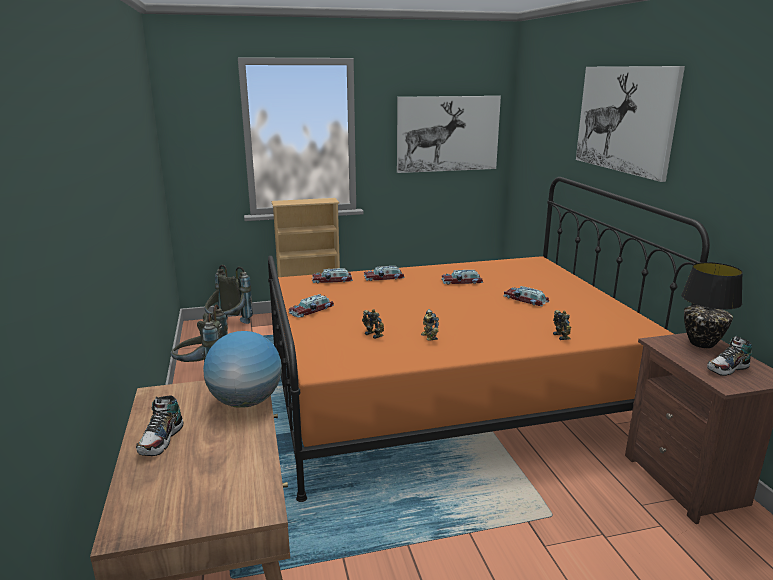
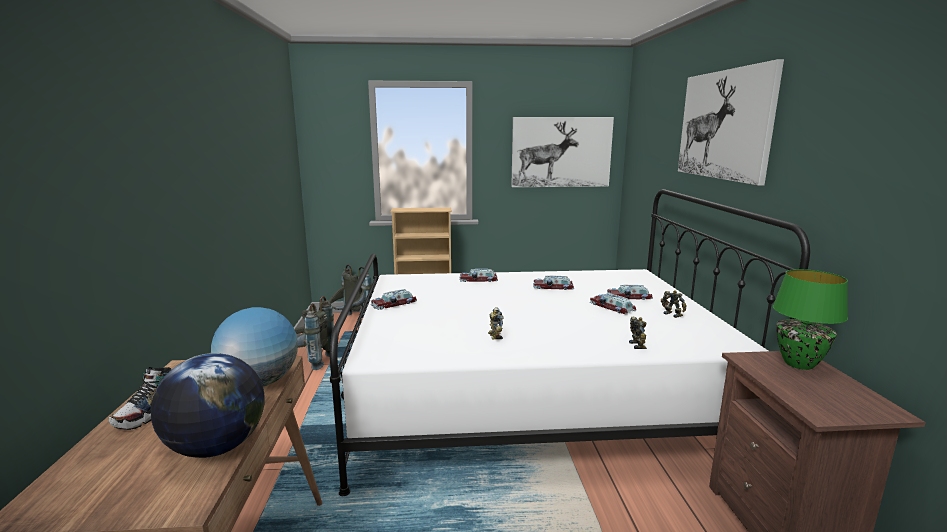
camera: 10 degrees right, 5 degrees down
orange bed [268,177,710,502] -> white bed [330,189,810,496]
toy car [312,268,353,283] -> toy car moved to [607,285,653,300]
toy robot [362,309,384,339] -> toy robot moved to [661,290,687,318]
black table lamp [681,262,743,348] -> green table lamp [773,269,848,370]
shoe [707,336,752,376] -> none
none -> globe [151,353,265,458]

